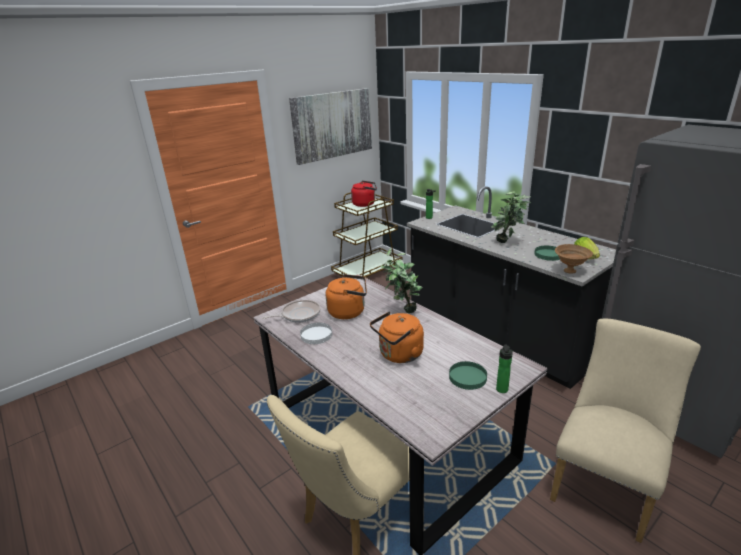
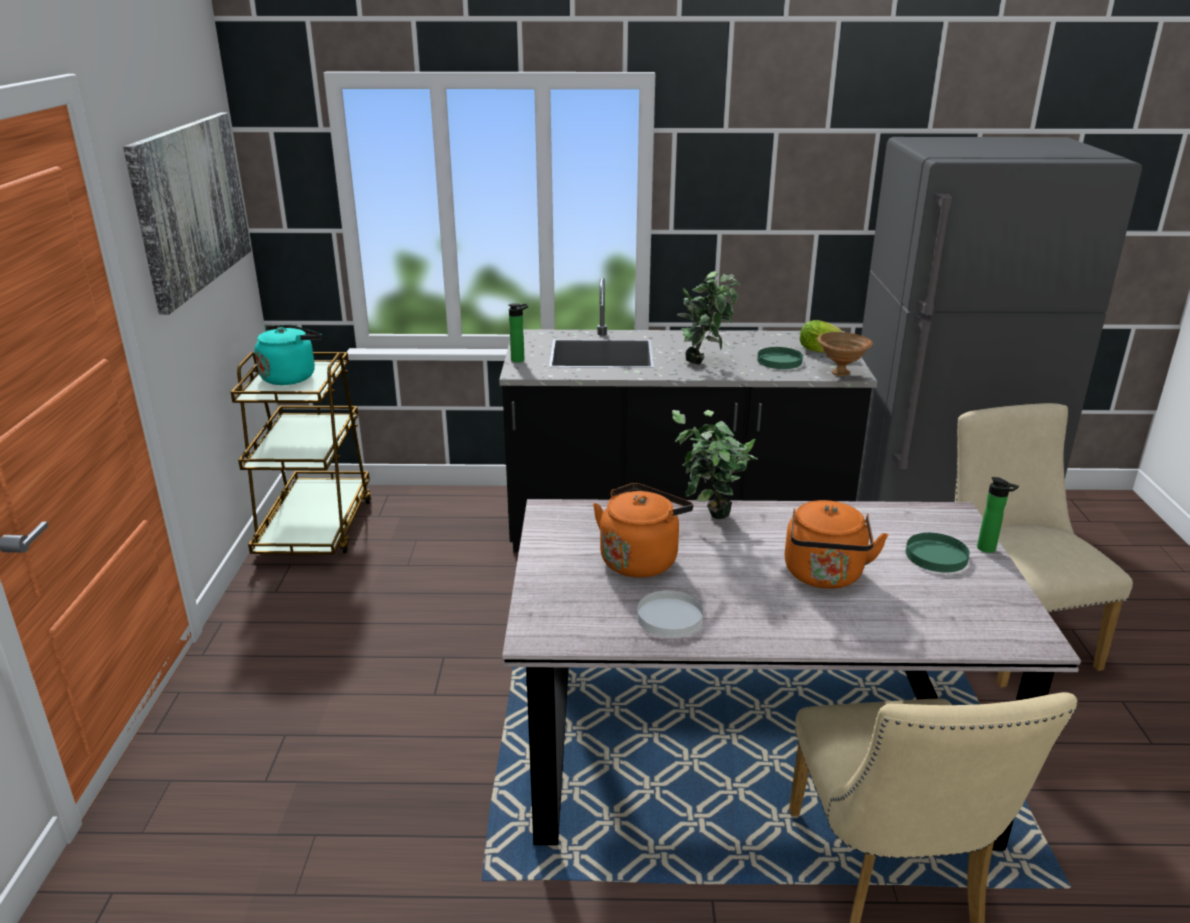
camera: 50 degrees left, 0 degrees up
frying pan [262,300,320,322] -> none
red kettle [351,181,377,207] -> turquoise kettle [255,325,322,385]

